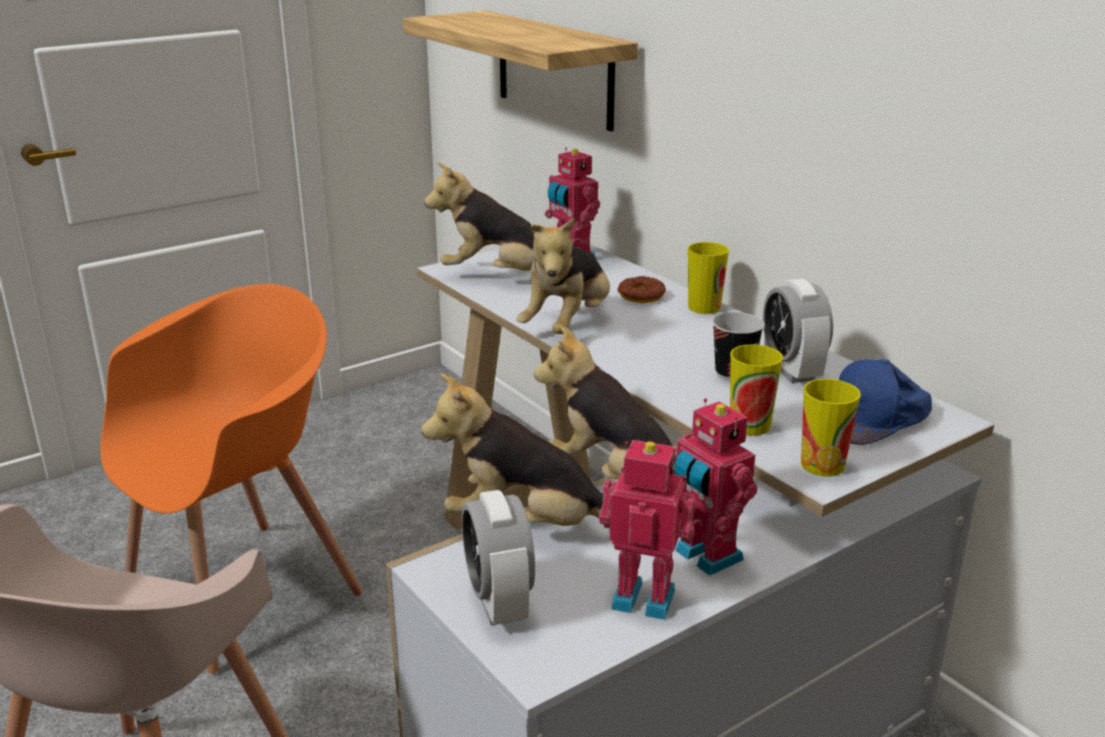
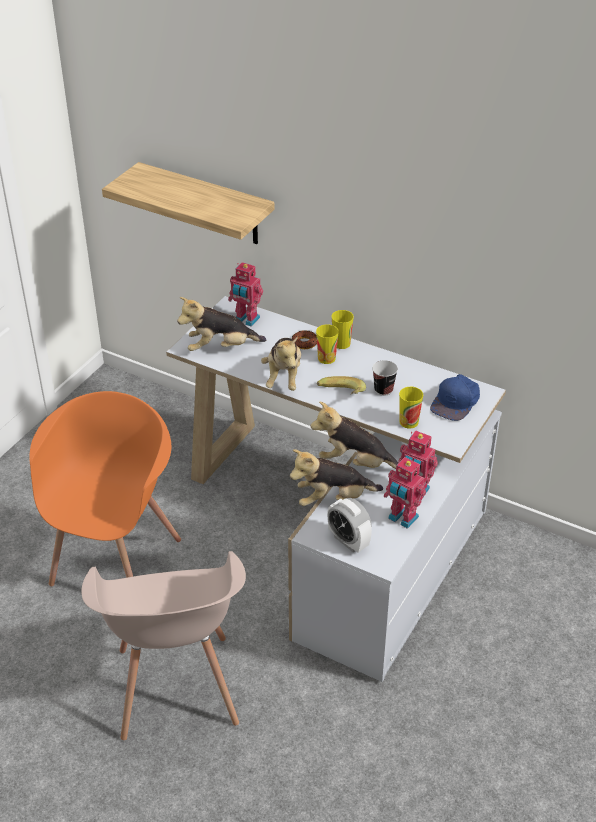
camera: 25 degrees left, 15 degrees up
toy robot [599,440,696,620] -> toy robot turned 135 degrees counterclockwise [384,457,426,529]
alarm clock [763,279,833,383] -> none
cup [801,379,861,477] -> cup moved to [316,324,339,364]
none -> banana [317,376,366,394]

